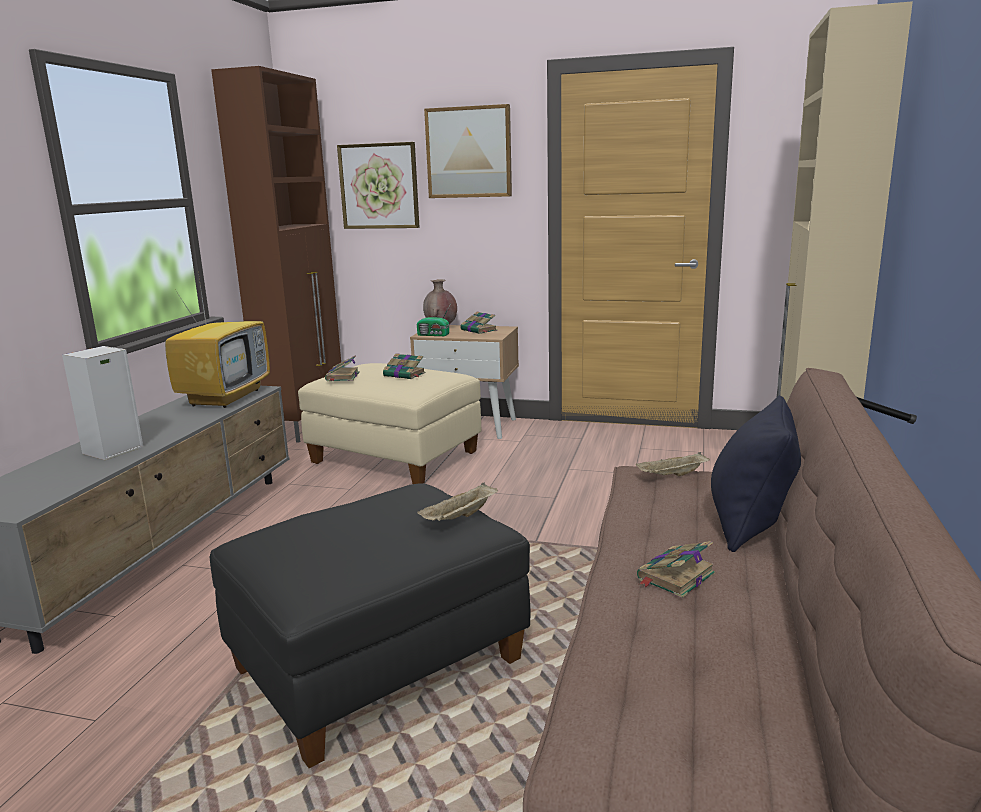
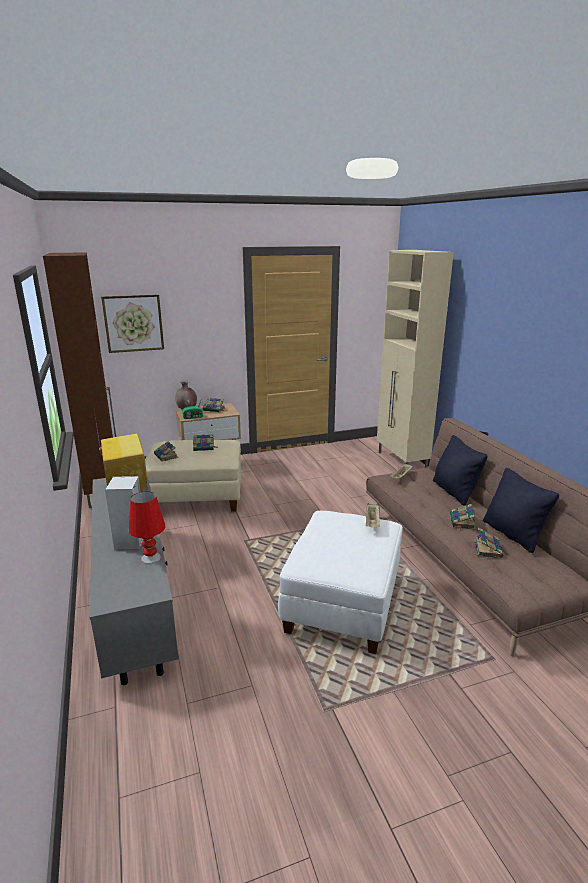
camera: 35 degrees left, 5 degrees up
black ottoman [210,483,530,768] -> white ottoman [278,511,403,654]
picture [424,104,512,198] -> none
none -> red table lamp [129,491,166,564]
none -> book [474,528,503,558]
none -> black pillow [483,468,559,553]

